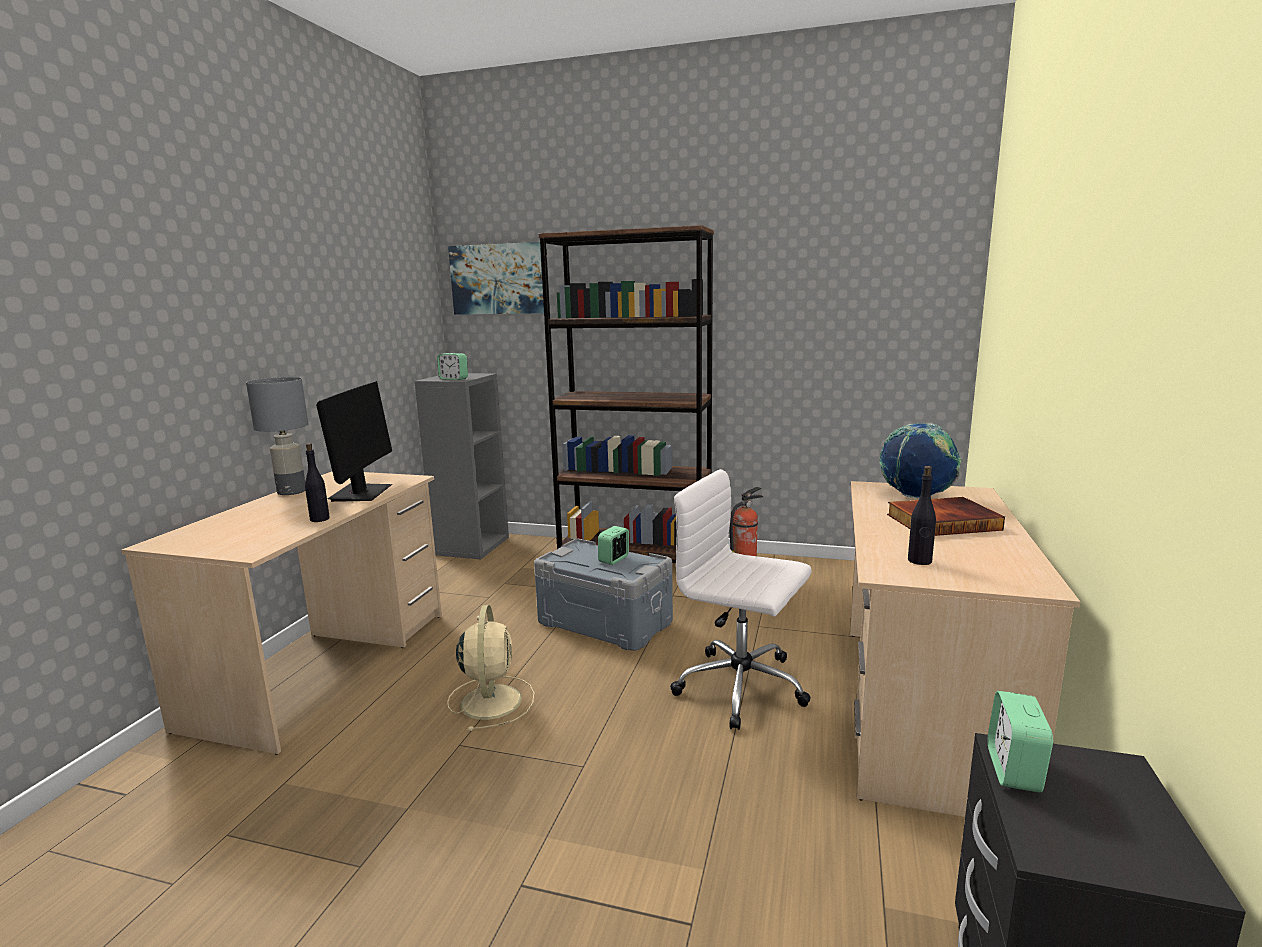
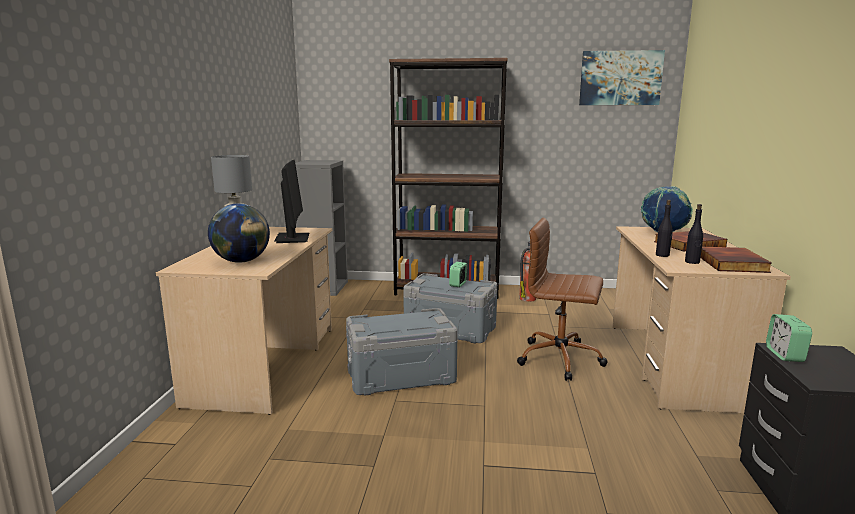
camera: 10 degrees left, 0 degrees up
black bottle [305,443,330,522] -> black bottle moved to [656,200,672,257]
alarm clock [437,353,468,380] -> none
beige fan [447,605,534,731] -> grey storage box [346,308,458,396]
picture [448,242,544,315] -> picture moved to [579,50,665,105]
white office chair [670,469,812,730] -> brown office chair [517,218,607,381]
none -> globe [208,204,270,263]
none -> book [701,247,772,273]

